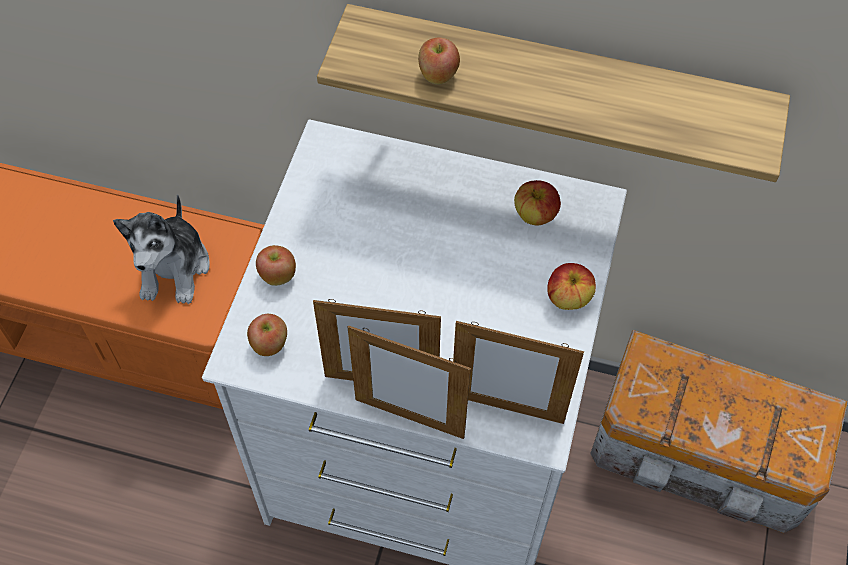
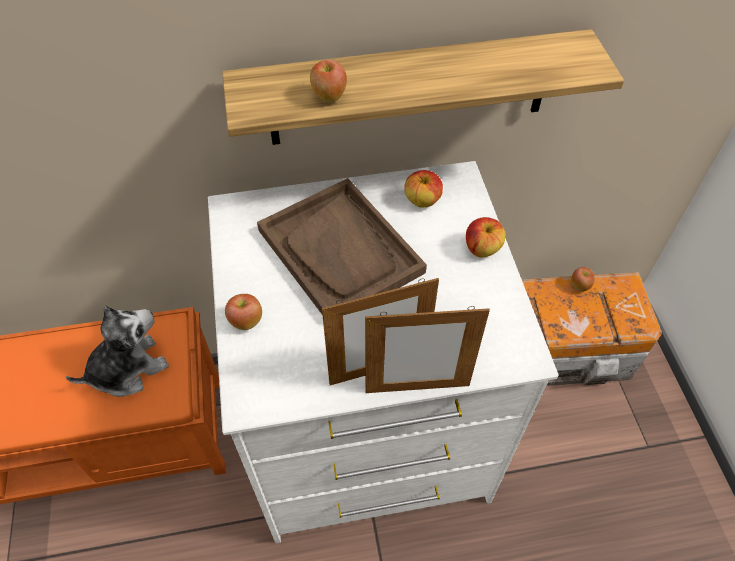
camera: 25 degrees left, 5 degrees down
plush toy [113,194,210,304] -> plush toy turned 105 degrees counterclockwise [65,305,169,397]
apple [247,314,287,356] -> apple moved to [571,267,595,292]
picture frame [453,321,584,424] -> none
none -> brown tray [257,178,427,314]

